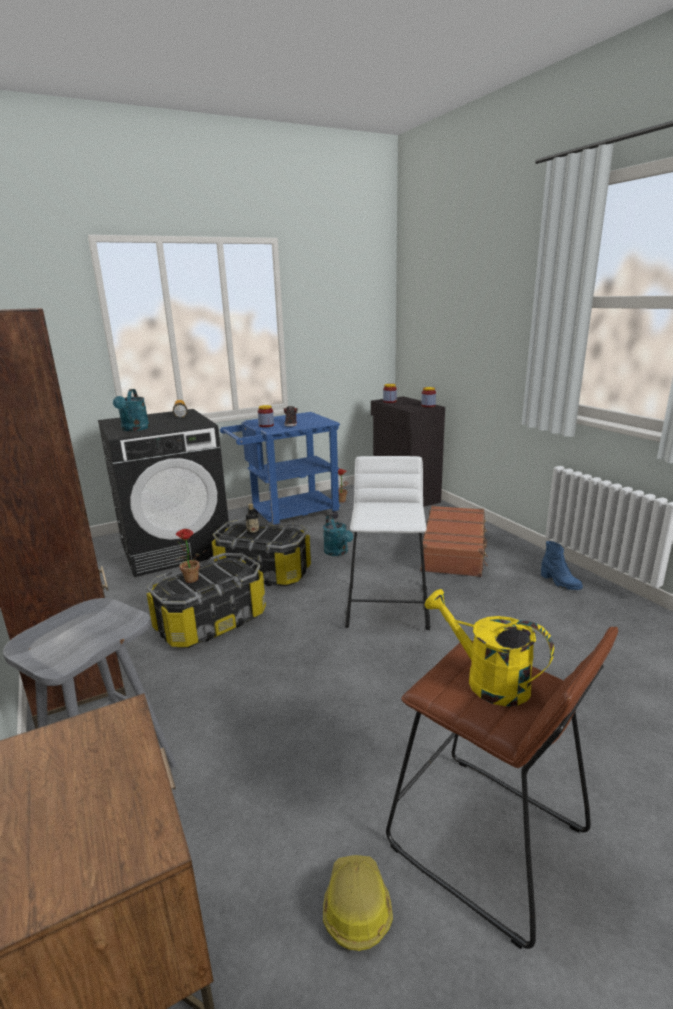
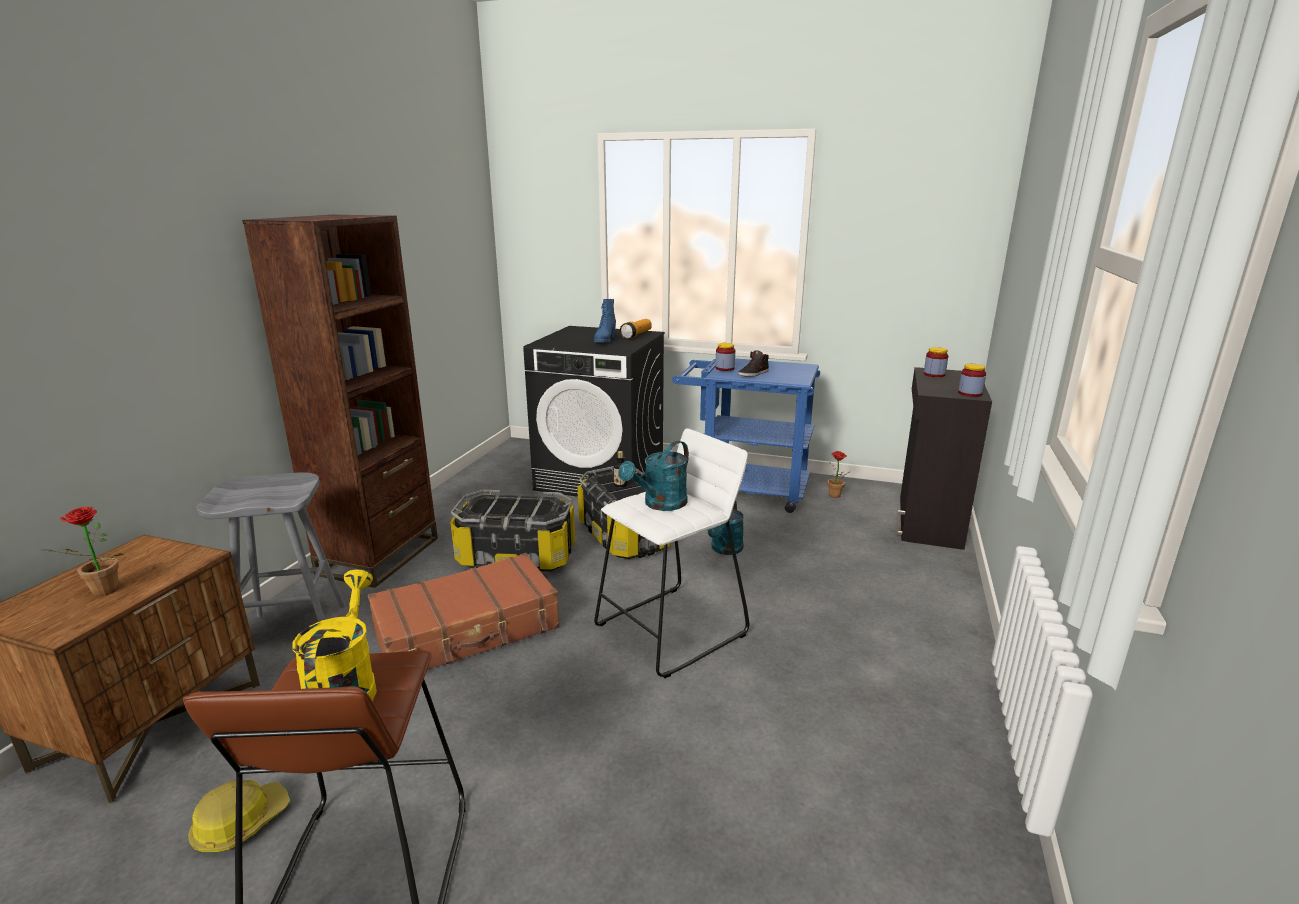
camera: 45 degrees right, 0 degrees up
turquoise watering can [113,389,150,431] -> turquoise watering can moved to [619,441,689,511]
potted plant [175,529,206,583] -> potted plant moved to [42,507,124,596]
brown suitcase [420,506,488,577] -> brown suitcase moved to [368,553,560,670]
blue boot [541,541,583,590] -> blue boot moved to [594,299,616,343]

